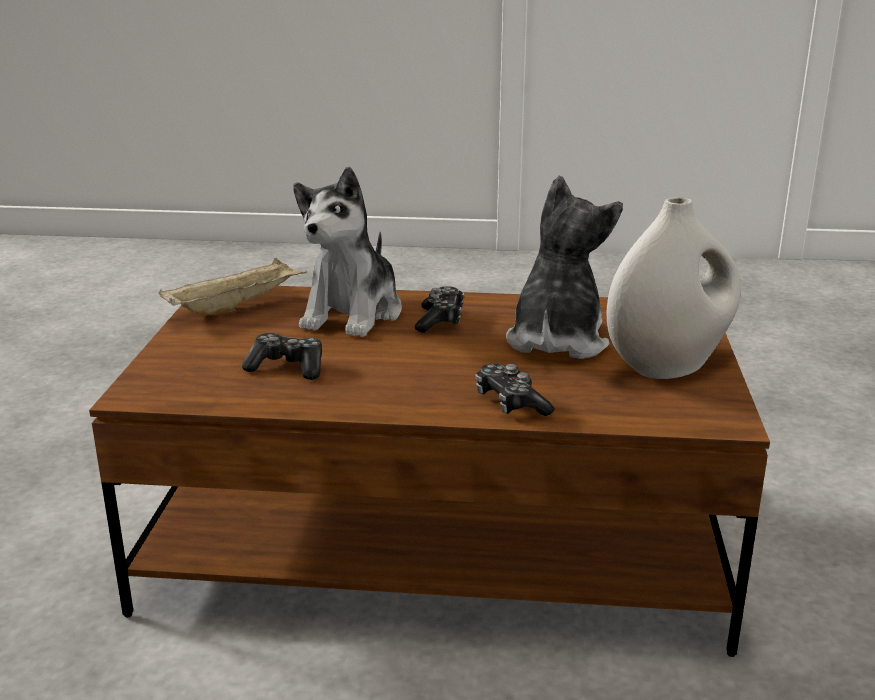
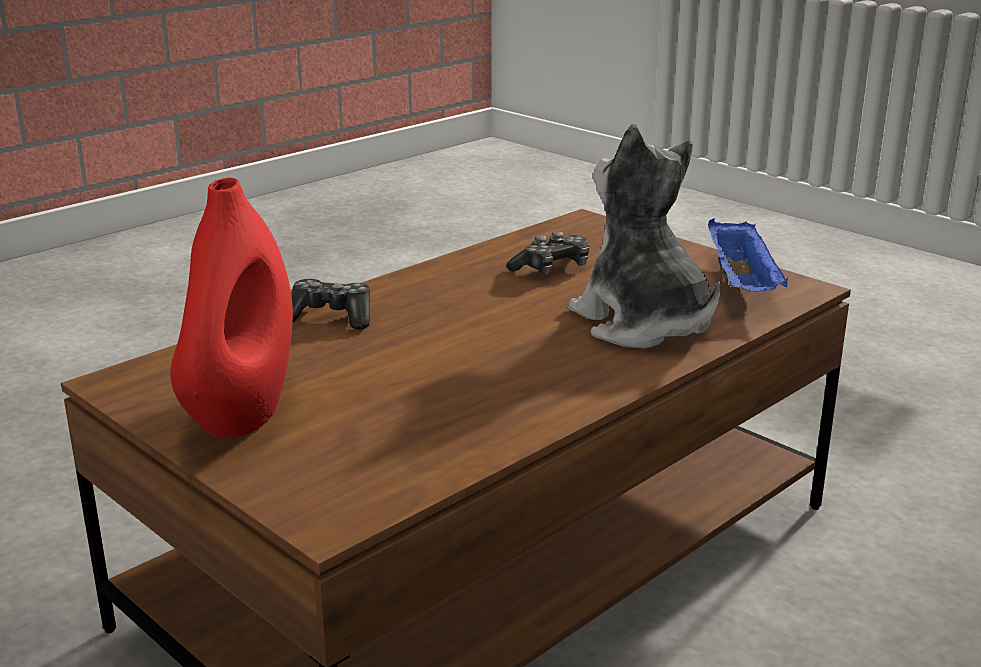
camera: 130 degrees right, 0 degrees up
beige tray [158,258,307,315] -> blue tray [708,218,788,291]
game controller [415,286,465,333] -> none
plush toy [506,175,623,359] -> none
white vase [607,197,741,379] -> red vase [170,178,293,438]

